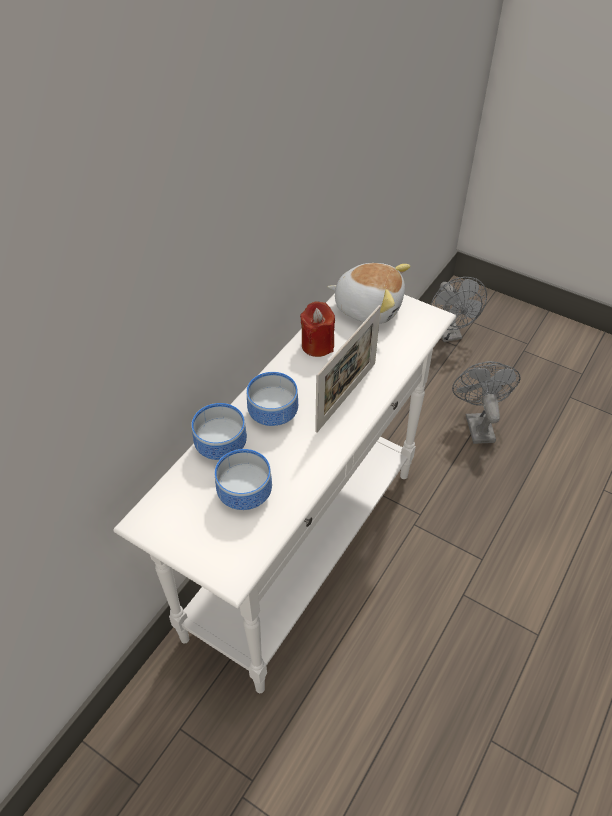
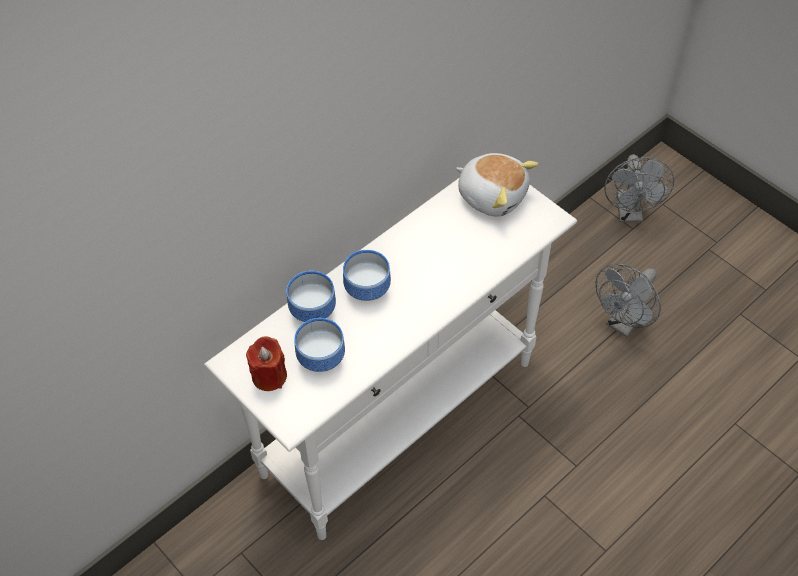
camera: 15 degrees right, 5 degrees up
red candle [300,301,335,357] -> red candle moved to [246,336,287,391]
picture frame [315,305,381,433] -> none
grey fan [452,361,521,444] -> grey fan turned 150 degrees counterclockwise [596,264,661,337]

